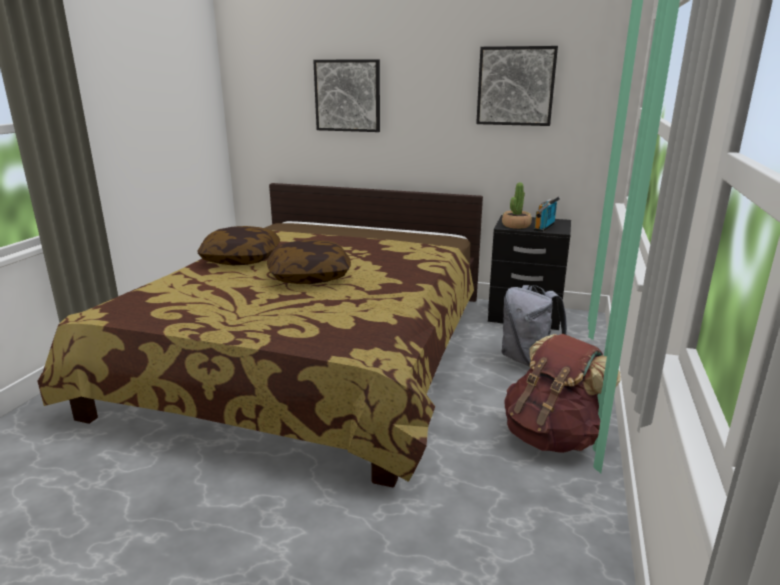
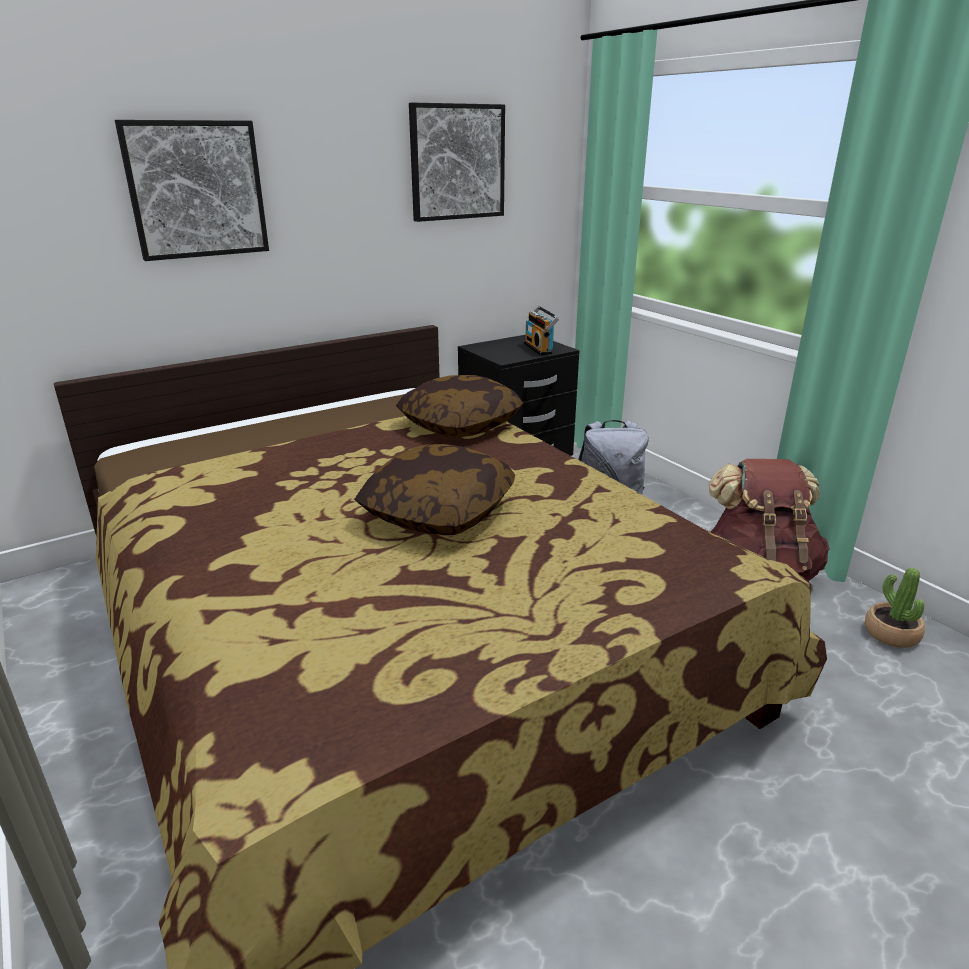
camera: 50 degrees left, 5 degrees up
pillow [197,226,280,265] -> pillow moved to [396,375,523,437]
potted plant [502,182,532,229] -> potted plant moved to [865,568,925,648]

